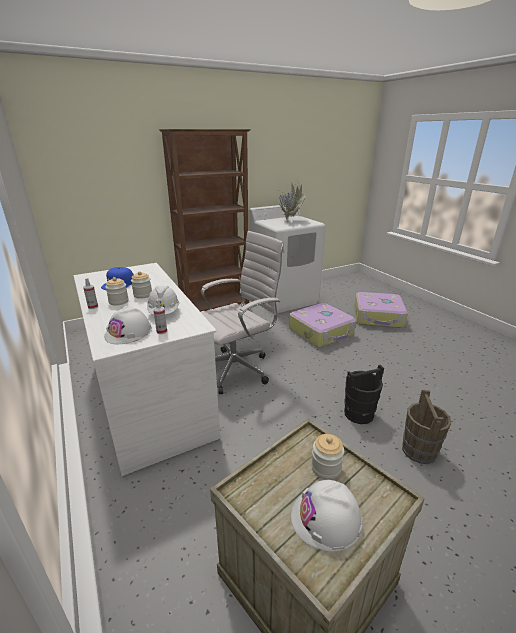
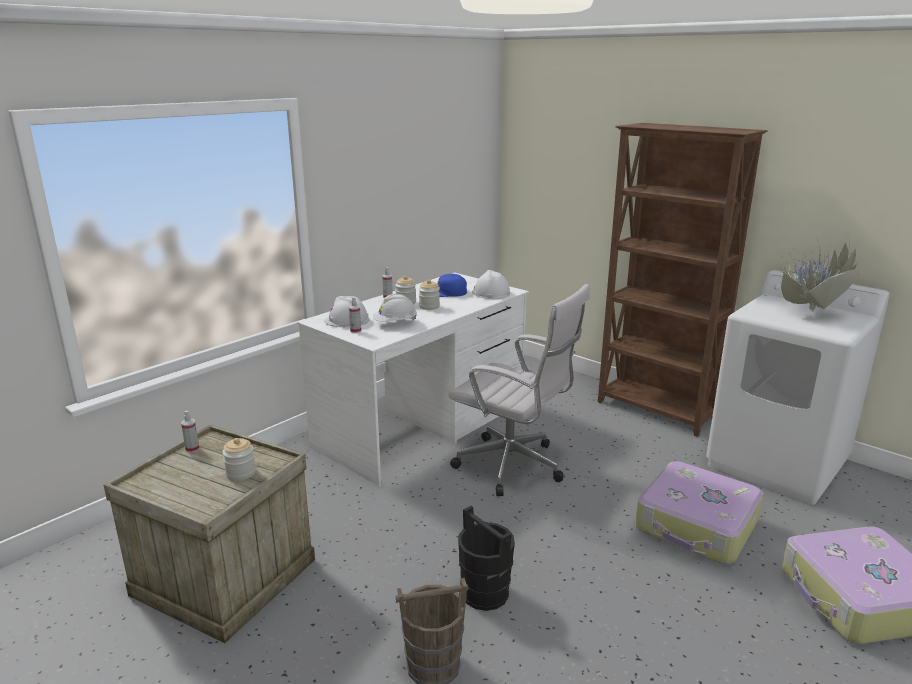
camera: 70 degrees right, 5 degrees down
white hard hat [291,480,363,552] -> white hard hat moved to [472,270,510,299]
none -> spray bottle [181,411,199,453]

